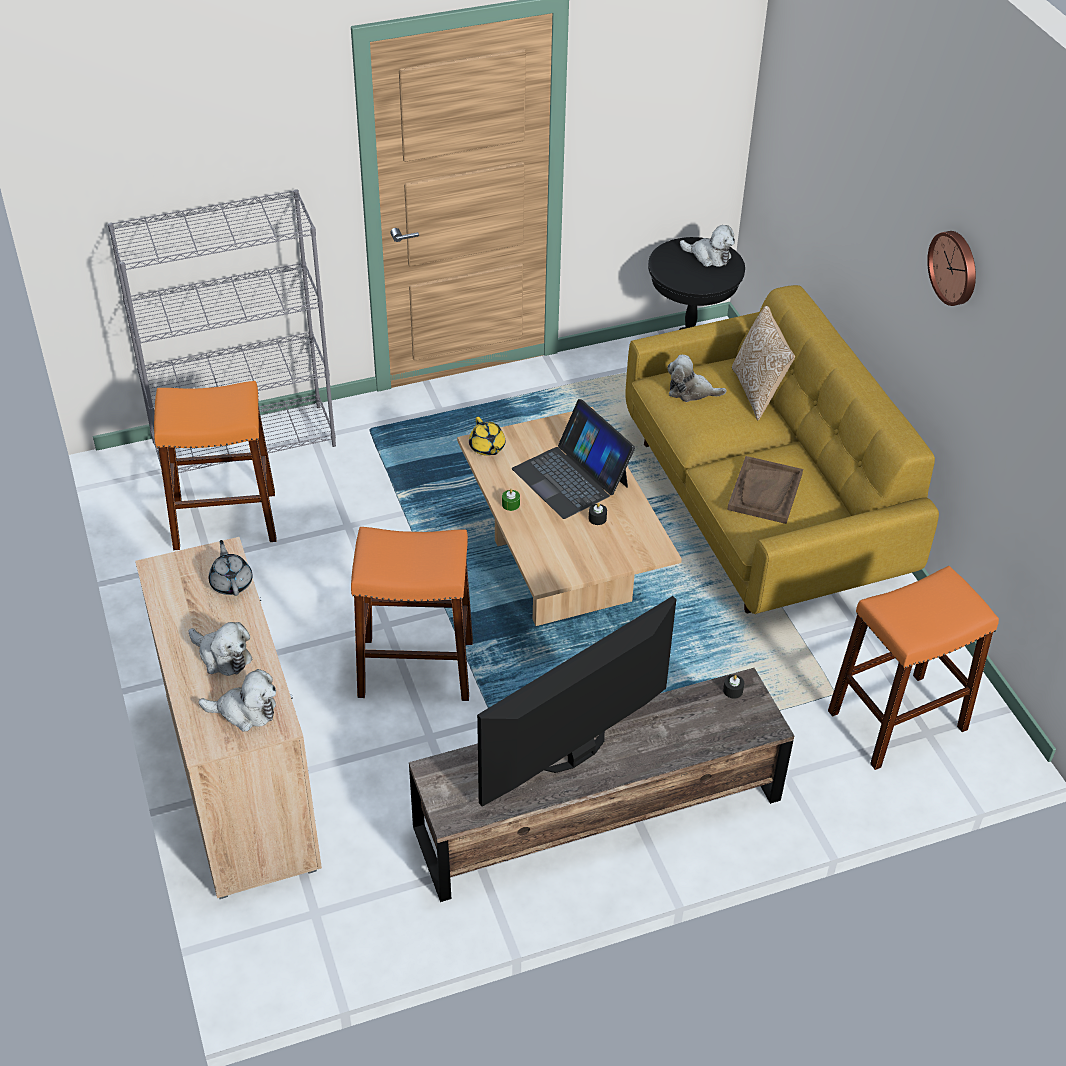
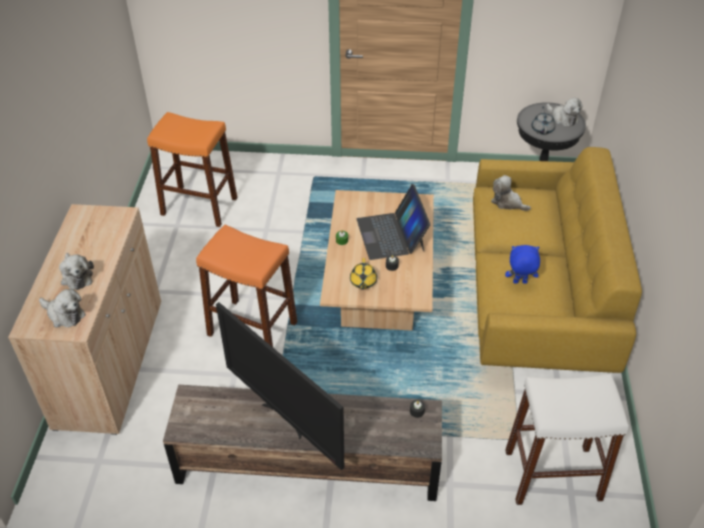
camera: 25 degrees right, 0 degrees up
grey bookcase [108,189,336,473] -> none
grey teapot [209,540,253,596] -> grey teapot moved to [532,107,555,135]
yellow teapot [469,417,505,456] -> yellow teapot moved to [350,258,377,290]
television [477,596,676,807] -> television turned 120 degrees counterclockwise [216,302,344,470]
brown tray [727,456,803,524] -> blue plush toy [505,245,540,284]
pillow [732,306,795,420] -> none
orange stool [828,566,999,770] -> white stool [505,374,629,505]
wall clock [927,231,976,306] -> none

